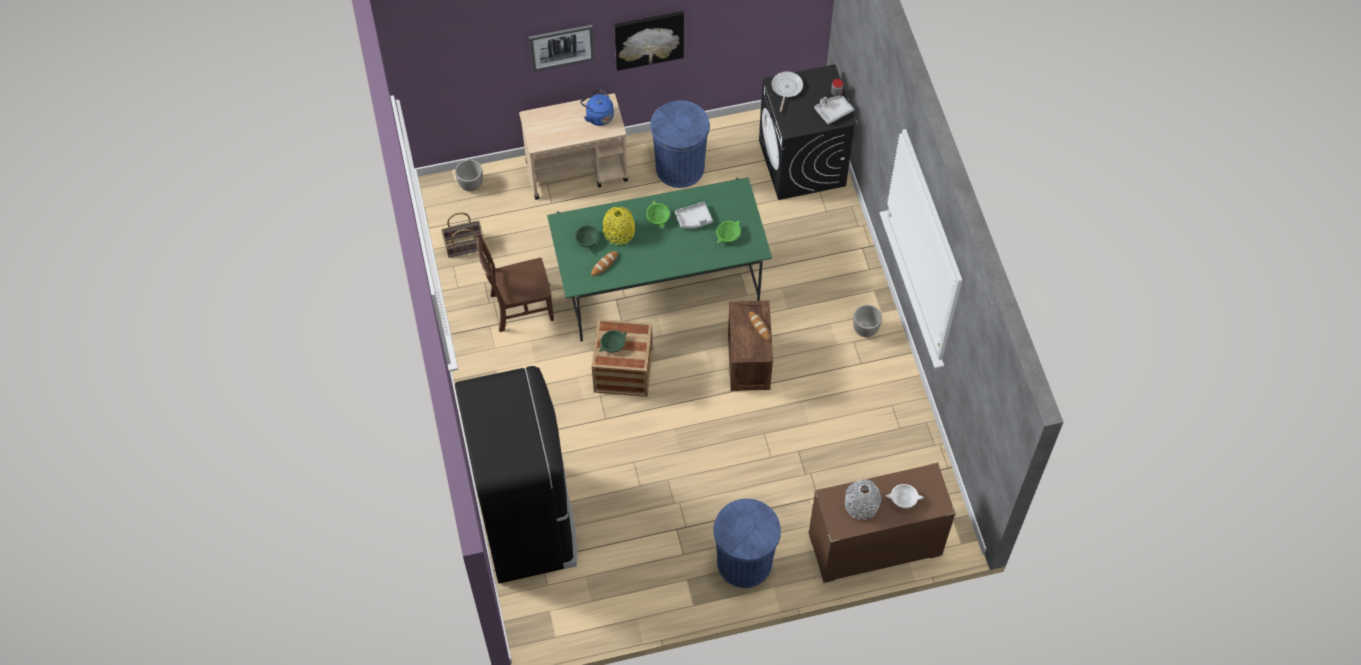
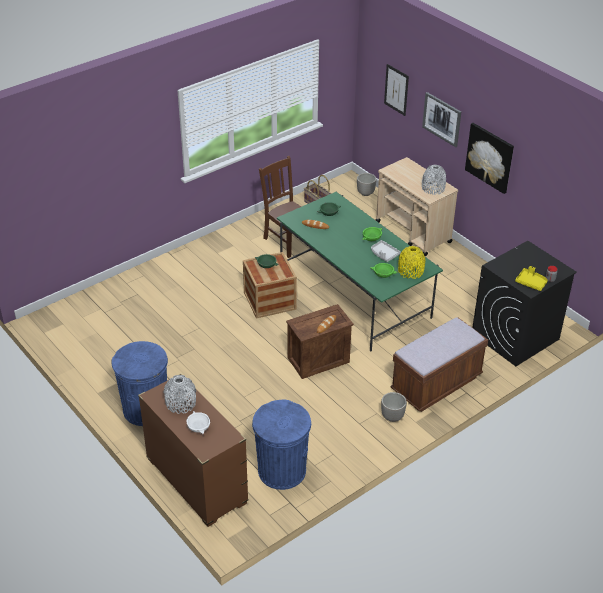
camera: 65 degrees right, 20 degrees down
black fridge [455,366,577,584] -> none
blue kettle [580,89,614,126] -> grey vase [422,165,446,195]
yellow vase [603,207,635,245] -> yellow vase moved to [398,246,426,279]
blue trash can [650,100,710,188] -> blue trash can moved to [252,400,311,490]
frying pan [771,71,803,112] -> none
grey tray [814,96,854,124] -> yellow tray [515,266,548,291]
none -> picture [384,64,409,116]
none -> brown bench [390,317,488,412]

